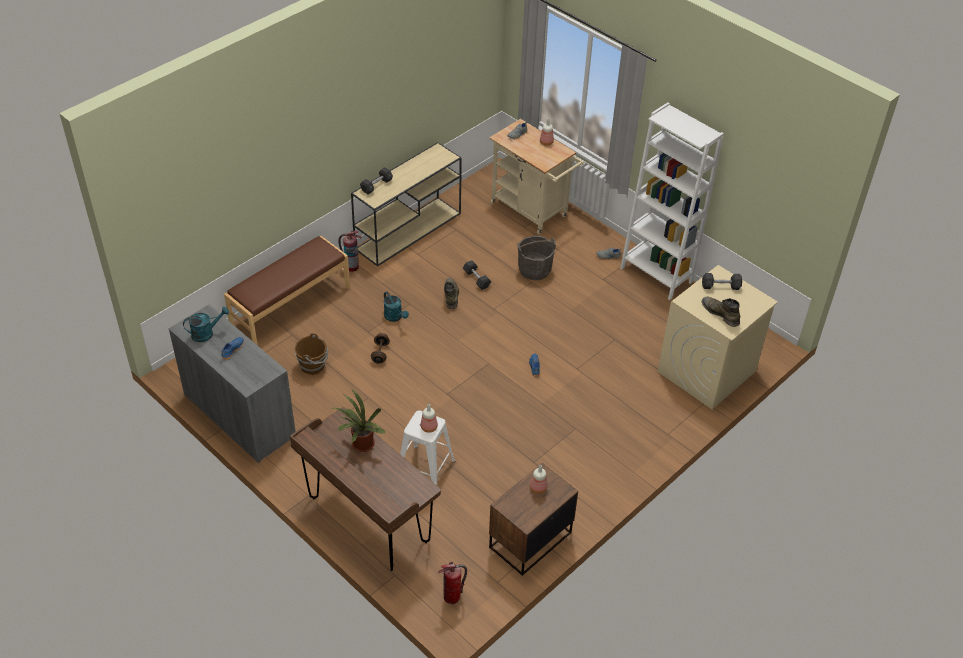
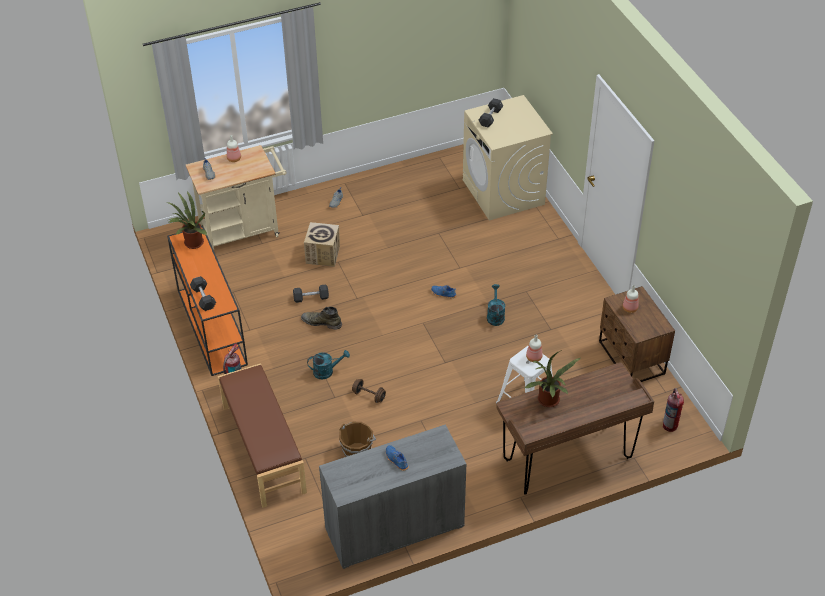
camera: 65 degrees left, 0 degrees up
turquoise watering can [183,307,229,342] -> turquoise watering can moved to [487,284,505,326]
beige console table [351,142,462,266] -> orange console table [167,226,248,376]
grey bucket [517,236,556,280] -> cardboard box [304,222,340,267]
white bookcase [620,102,724,300] -> none
green boot [702,297,740,327] -> none
none -> potted plant [167,191,207,249]

